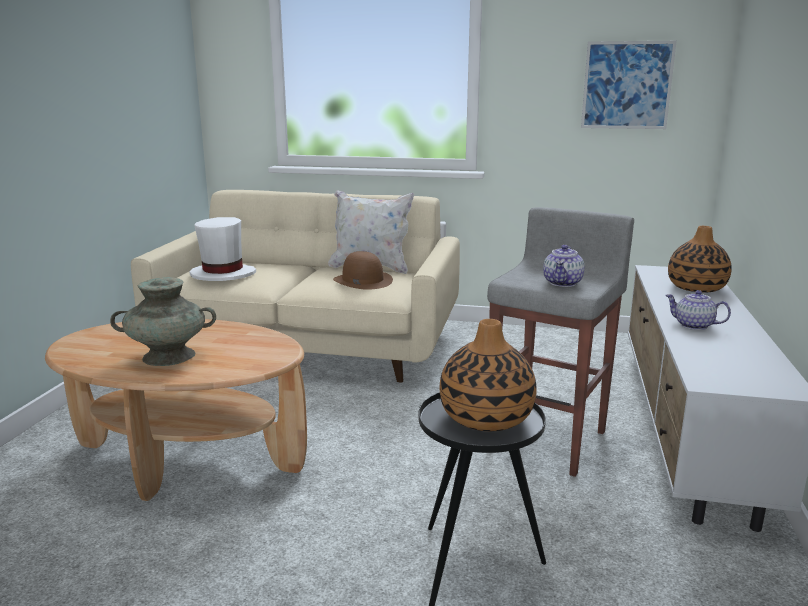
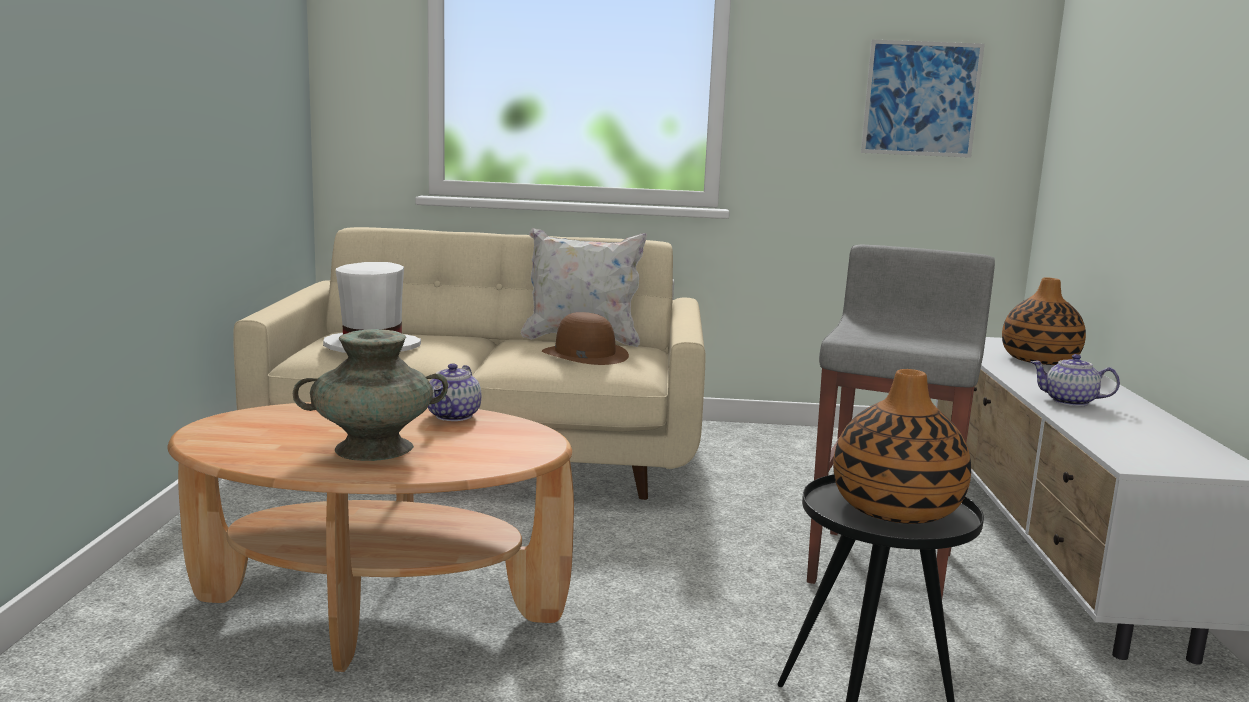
camera: 10 degrees left, 5 degrees down
teapot [543,245,585,287] -> teapot moved to [428,363,481,421]

